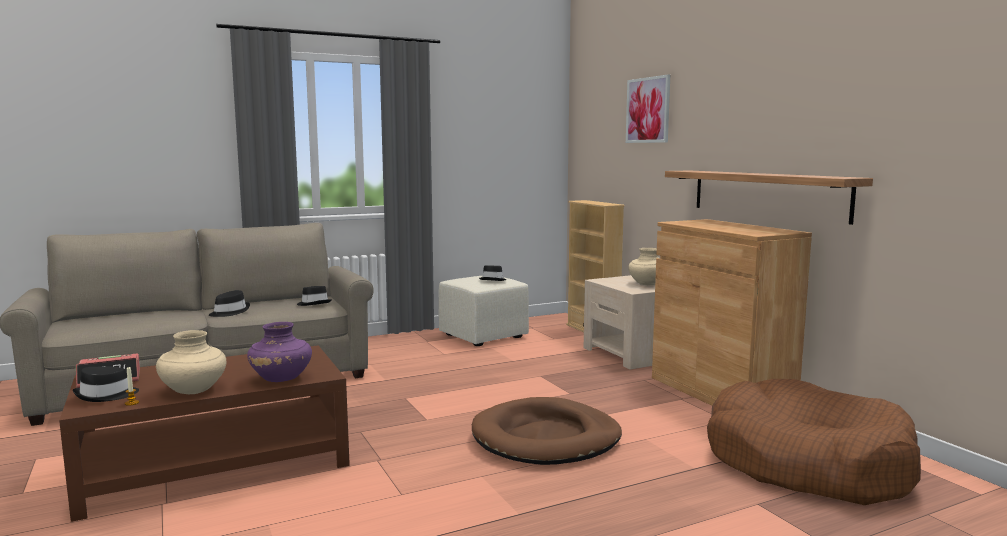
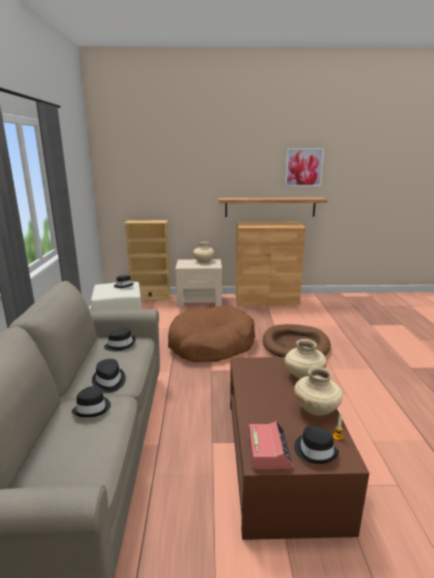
camera: 65 degrees left, 10 degrees up
purple vase [247,322,312,382] -> beige vase [285,339,327,379]
picture [626,75,670,143] -> picture moved to [285,148,324,187]
brown dog bed [707,379,921,505] -> brown dog bed moved to [168,305,255,362]
none -> black hat [72,386,111,417]

